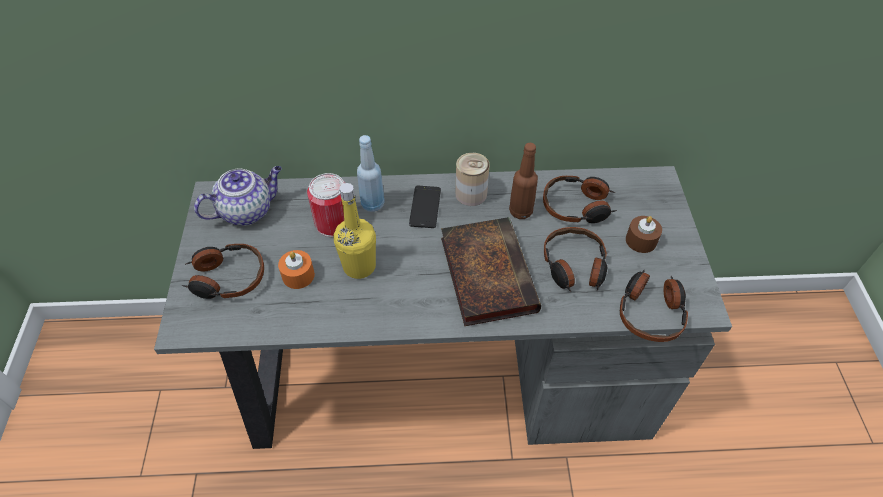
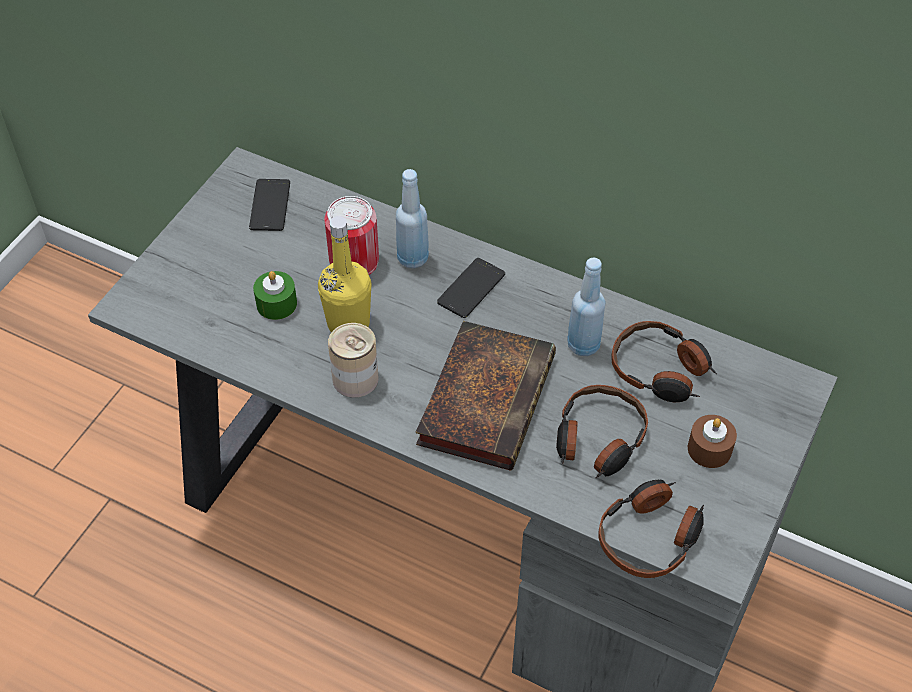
camera: 30 degrees right, 0 degrees up
headphones [182,244,264,299] -> none
teapot [194,166,282,226] -> phone [249,179,290,231]
orange candle [278,250,315,289] -> green candle [253,271,297,320]
can [456,153,490,206] -> can moved to [328,323,378,398]
brown bottle [509,143,538,219] -> blue bottle [567,257,606,356]

